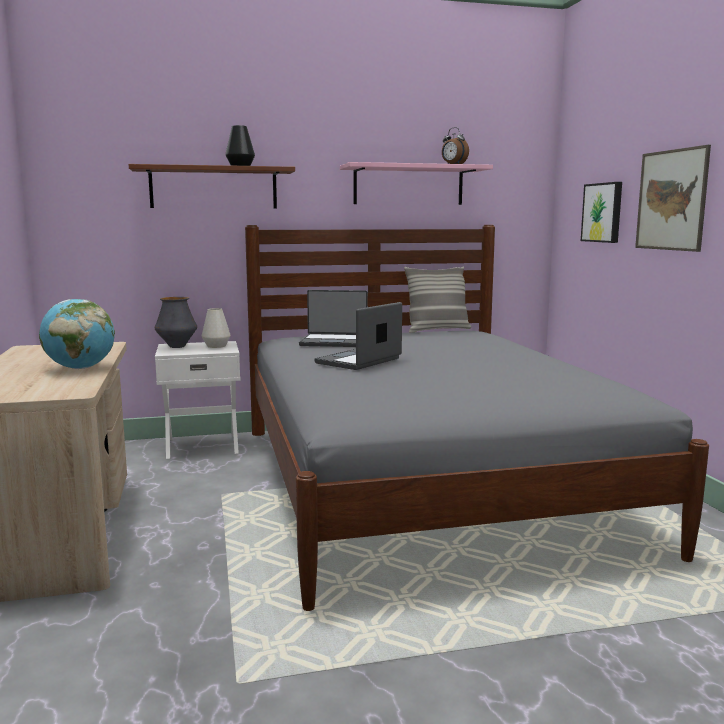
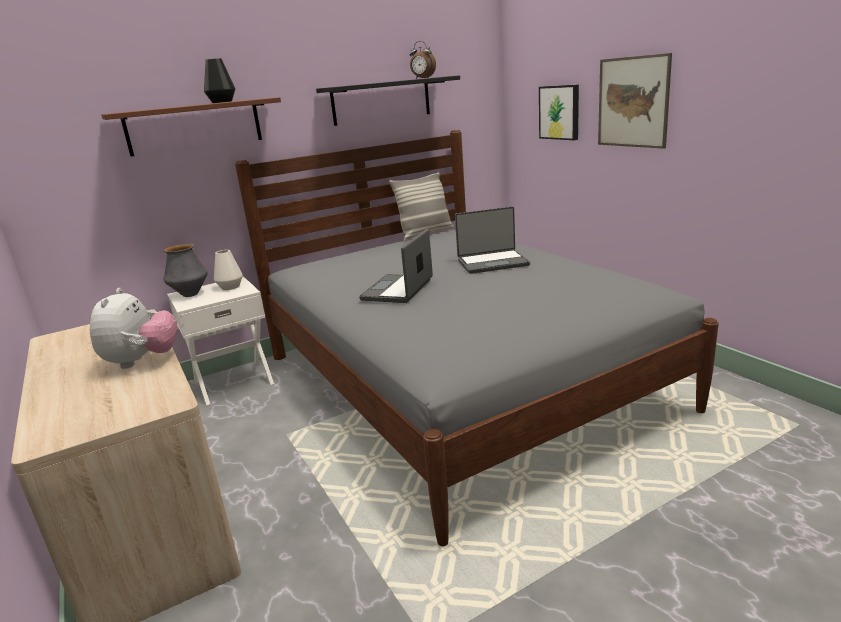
camera: 15 degrees left, 10 degrees up
globe [39,299,115,369] -> plush toy [90,288,178,369]
laptop [299,290,368,347] -> laptop moved to [455,206,530,274]
pink shelf [340,162,493,205] -> black shelf [316,75,460,126]

